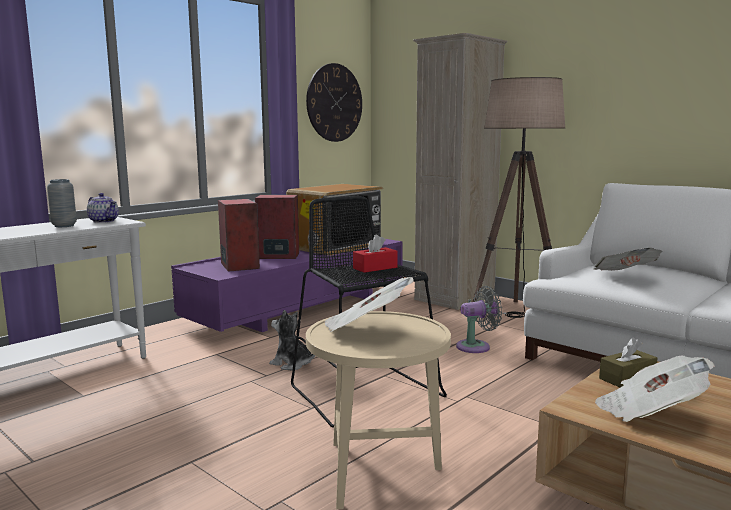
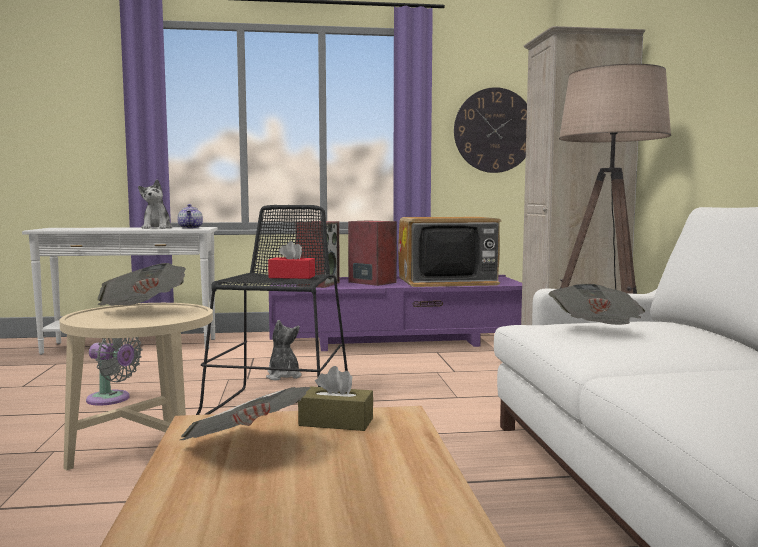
camera: 40 degrees right, 5 degrees down
grey vase [47,179,77,227] -> plush toy [138,180,173,229]
grey fan [456,286,502,353] -> grey fan moved to [86,337,142,406]

